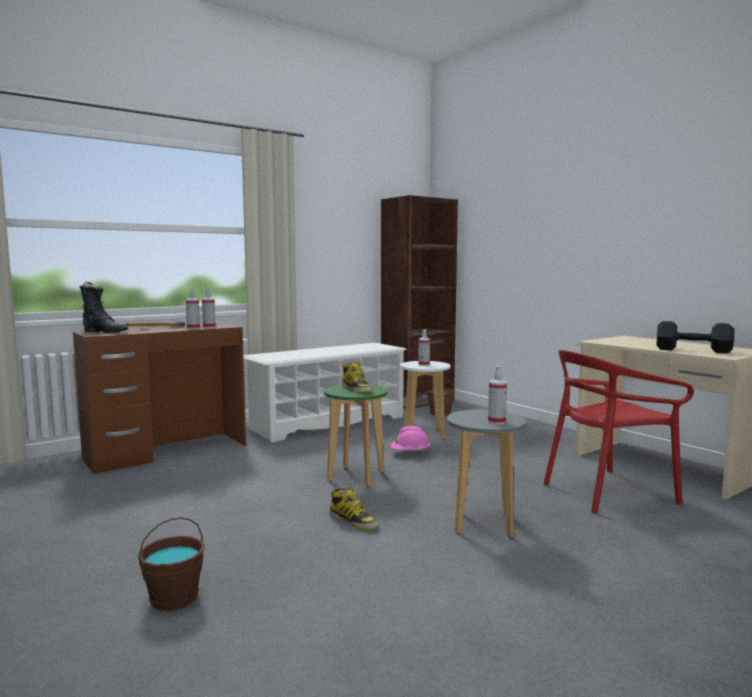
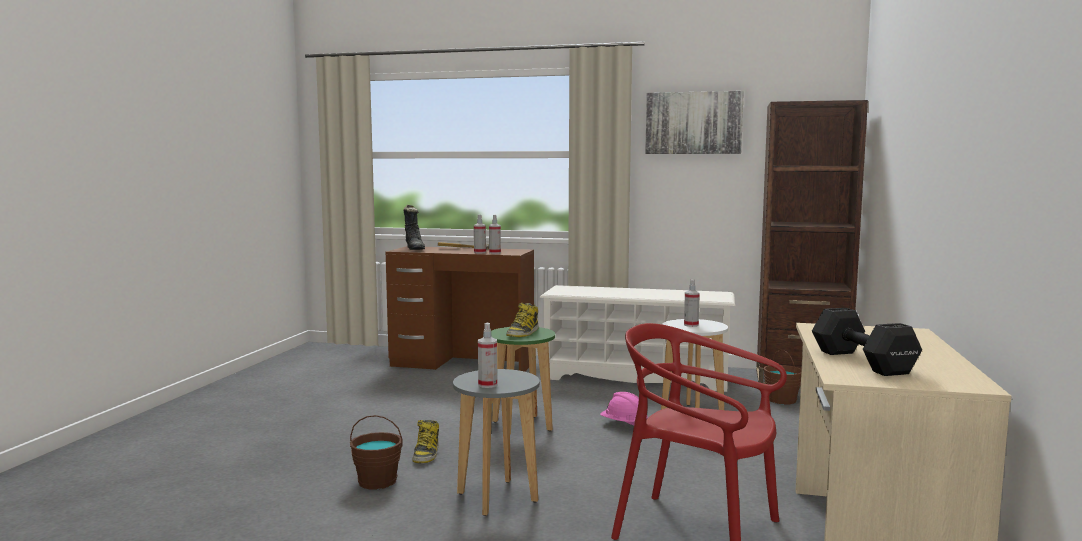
camera: 50 degrees right, 0 degrees up
brown bucket [138,517,205,611] -> brown bucket moved to [350,415,403,489]
none -> picture [645,91,744,154]

